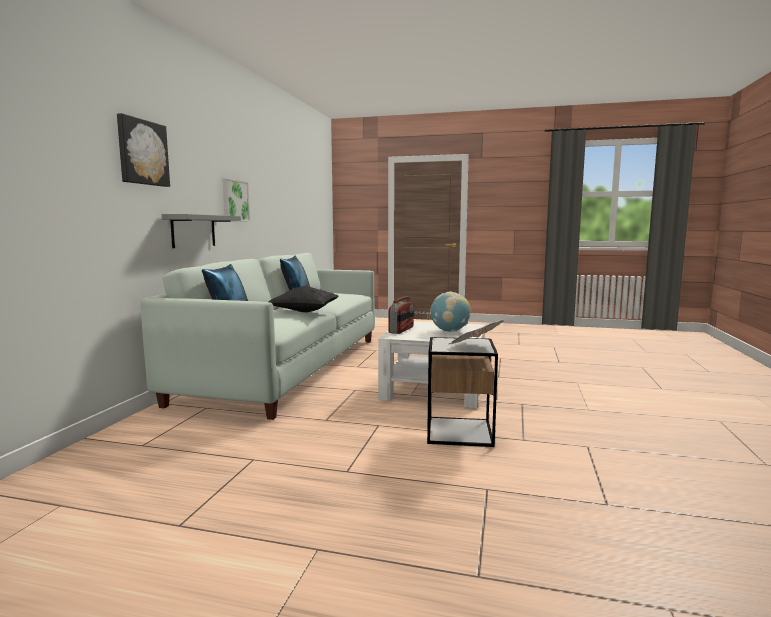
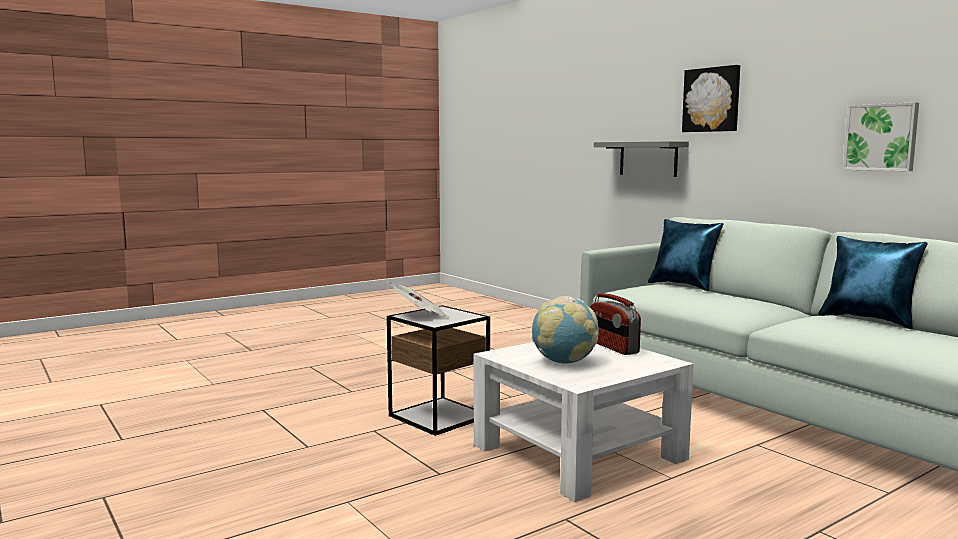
camera: 130 degrees right, 0 degrees up
grey shelf [162,214,241,248] -> grey shelf moved to [594,141,689,177]
black pillow [269,286,338,312] -> none

